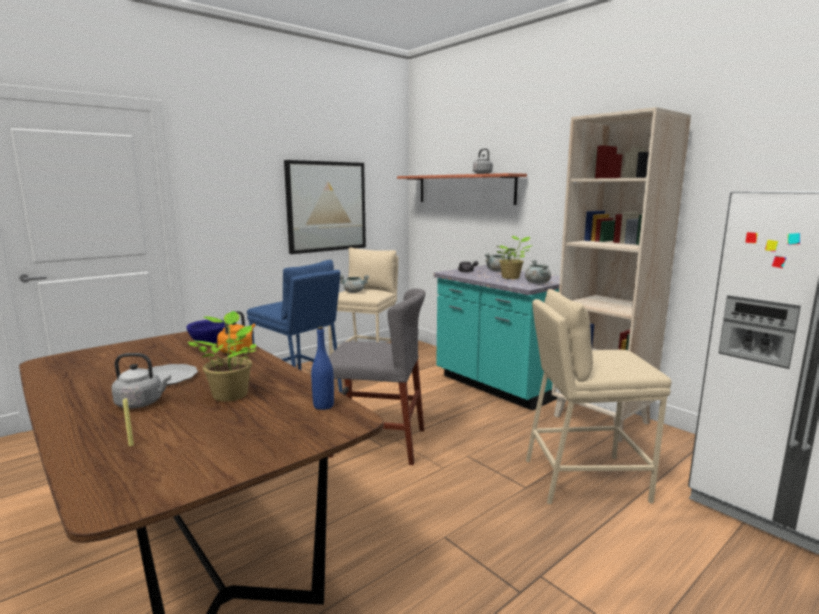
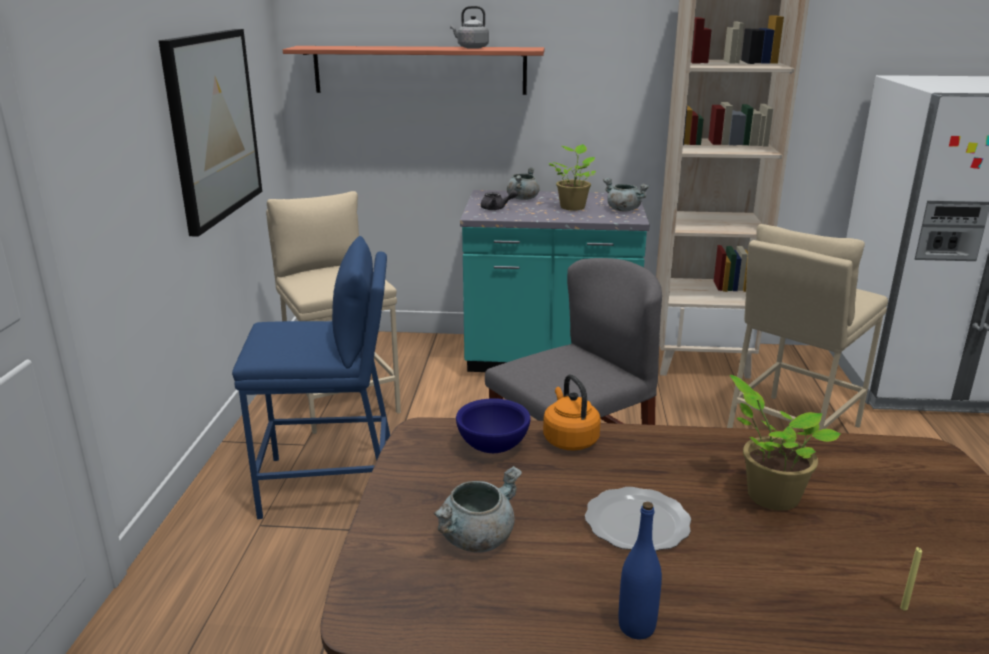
camera: 45 degrees left, 10 degrees up
grey kettle [111,353,171,409] -> none
blue bottle [311,326,334,410] -> blue bottle moved to [619,502,662,639]
grey cooking pot [340,275,369,293] -> grey cooking pot moved to [433,466,522,553]

